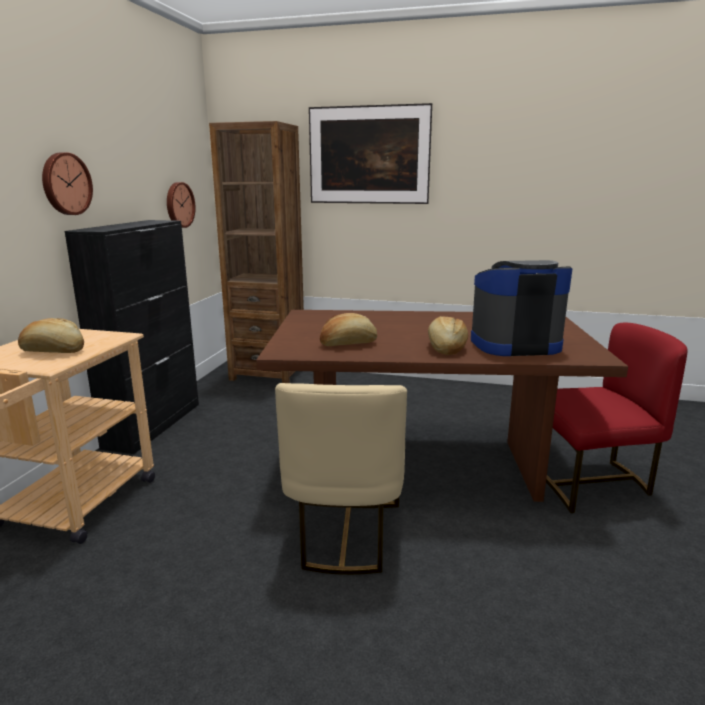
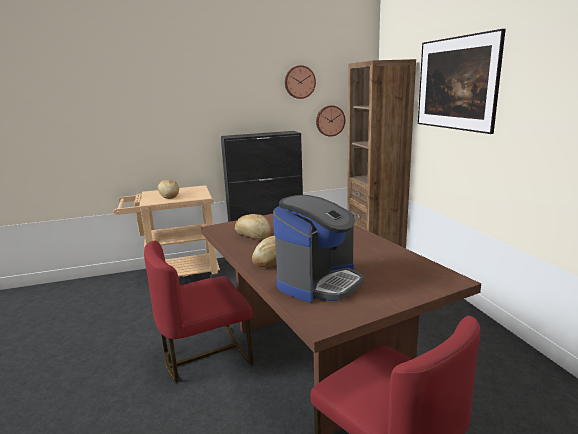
camera: 60 degrees right, 0 degrees up
wall clock [42,152,93,215] -> wall clock moved to [285,65,316,99]
beige chair [275,383,407,575] -> red chair [144,241,254,383]
coffee machine [471,260,572,356] -> coffee machine turned 75 degrees clockwise [273,195,364,303]

